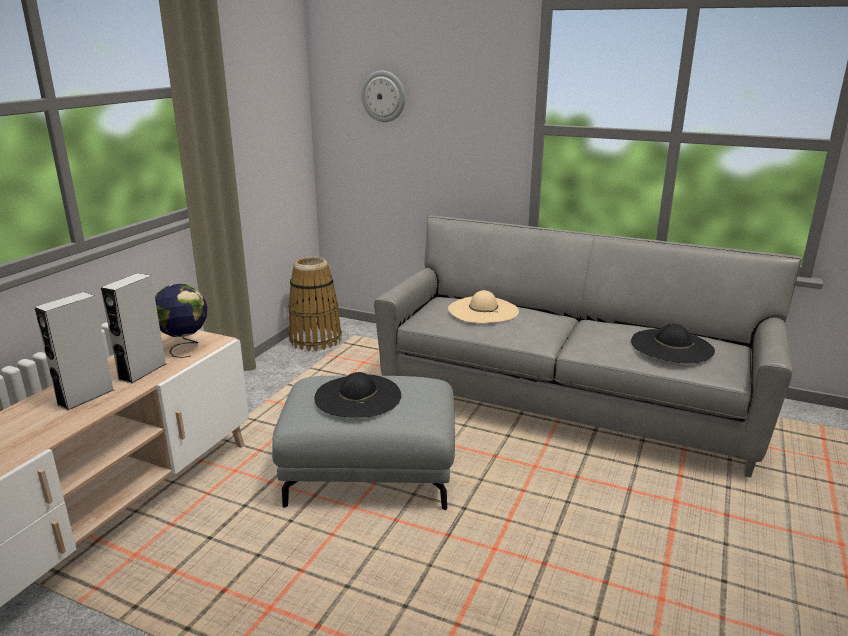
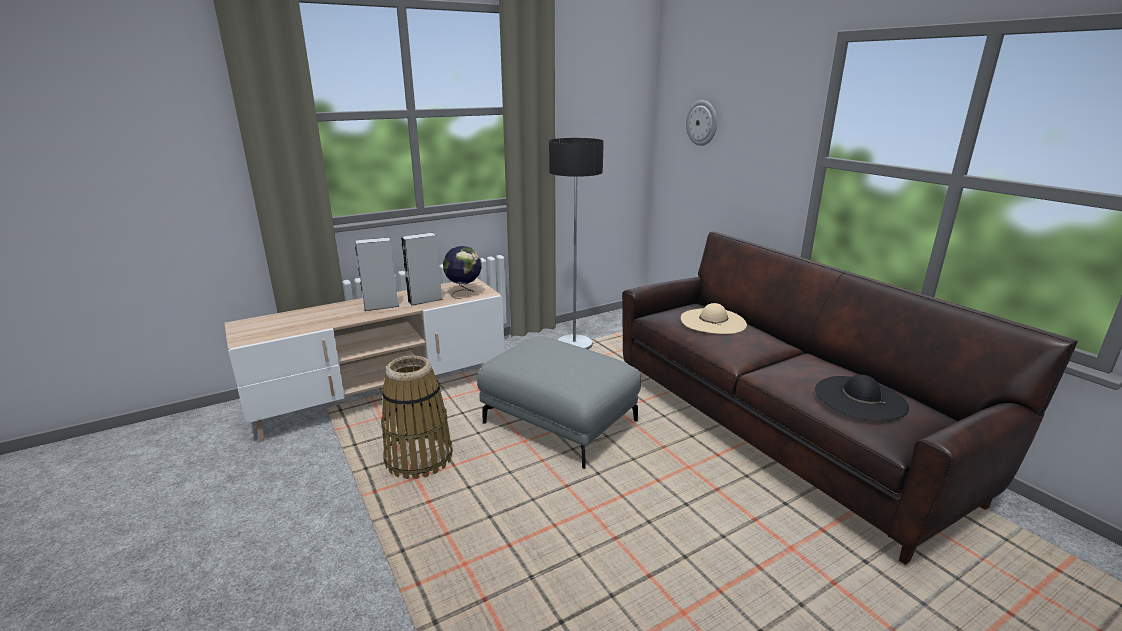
camera: 35 degrees right, 0 degrees up
basket [288,256,342,351] -> basket moved to [381,356,453,479]
black hat [314,372,401,418] -> none
grey sofa [374,215,802,477] -> brown sofa [622,232,1078,565]
none -> floor lamp [549,138,604,349]

